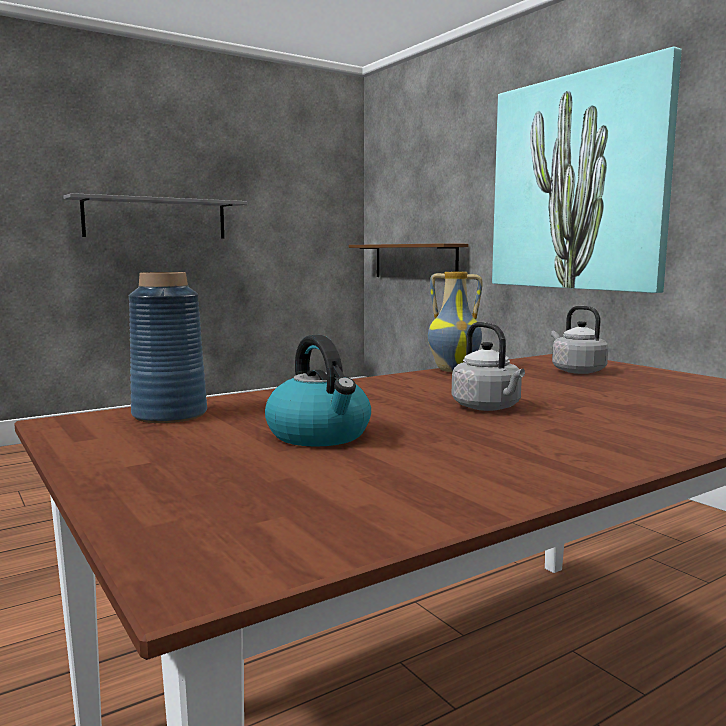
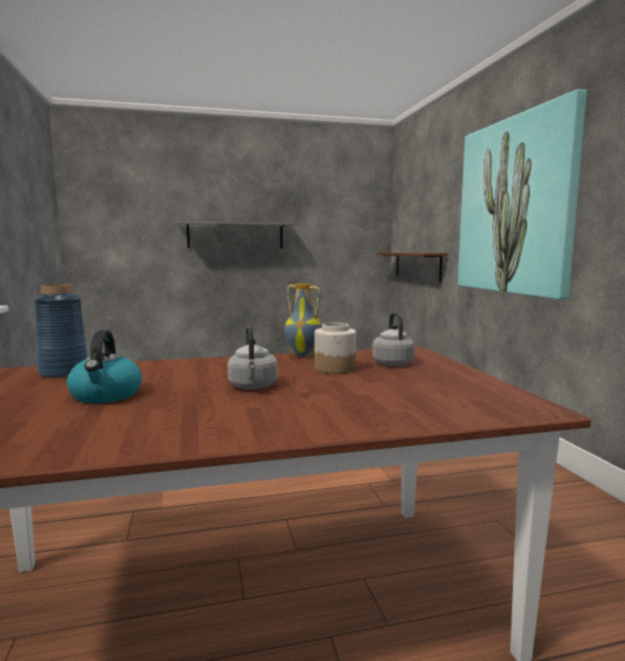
camera: 20 degrees right, 0 degrees up
none -> jar [314,322,356,374]

